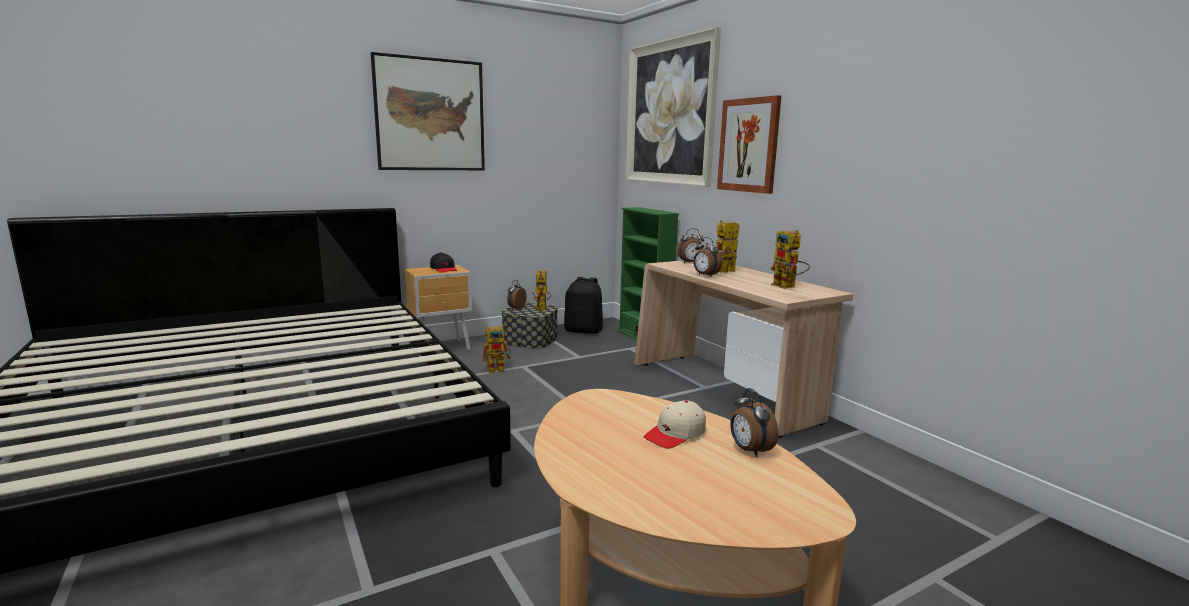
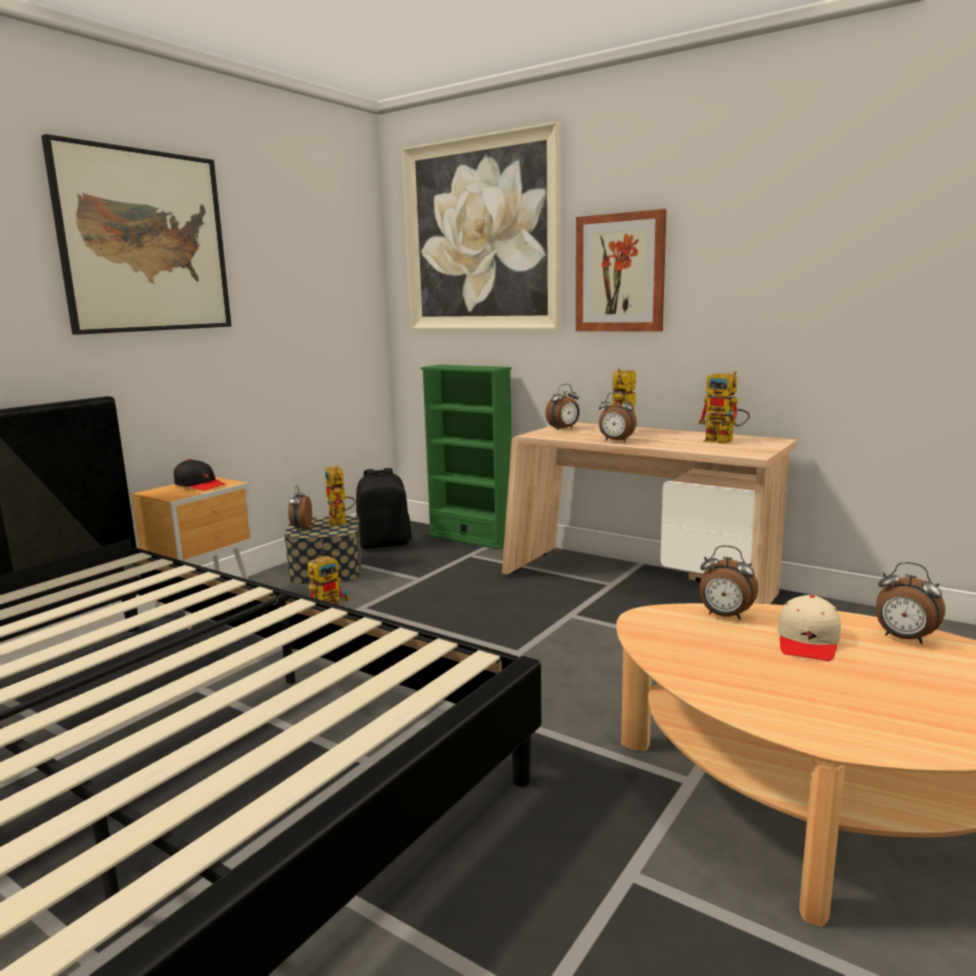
camera: 25 degrees left, 0 degrees up
none -> alarm clock [700,545,758,620]

